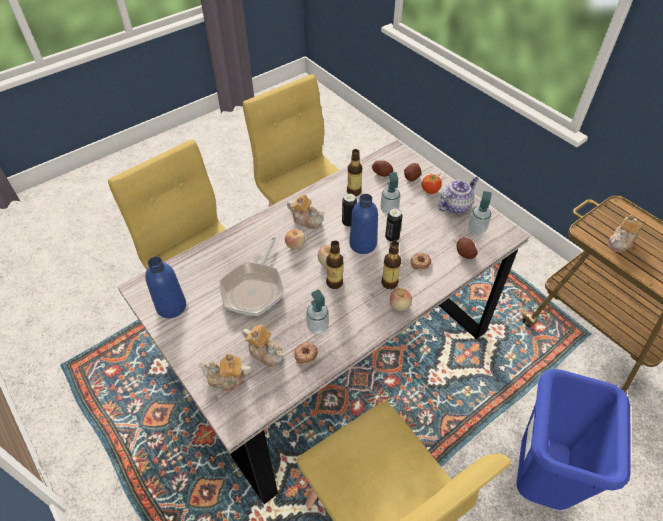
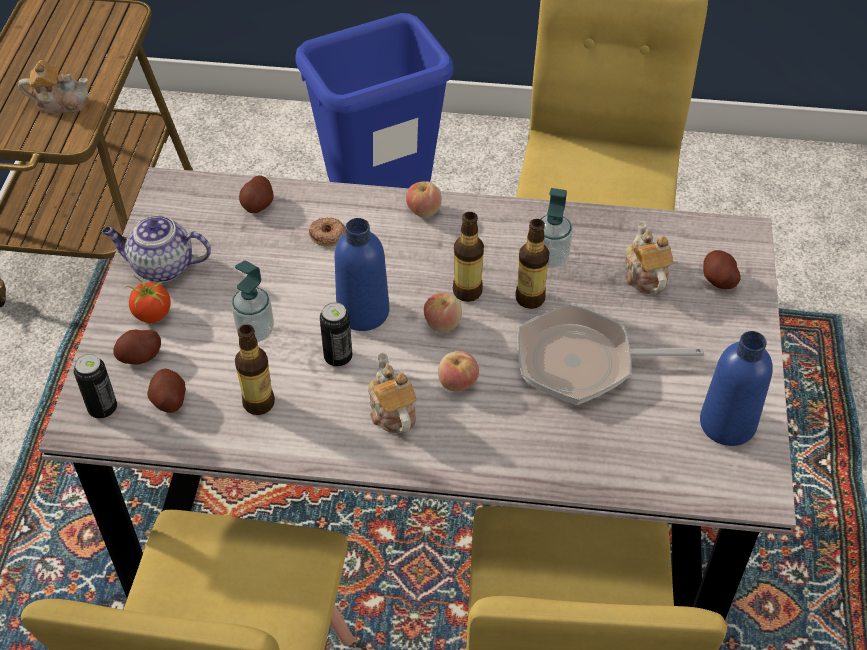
camera: 135 degrees left, 0 degrees up
teapot [198,353,252,392] -> potato [703,250,741,289]
frying pan [220,237,284,316] -> frying pan turned 150 degrees counterclockwise [517,303,704,405]
donut [294,342,318,364] -> none
bottle [381,241,401,289] -> bottle moved to [515,219,549,309]
can [385,208,402,242] -> can moved to [74,354,117,419]
soap dispenser [468,191,492,235] -> none

